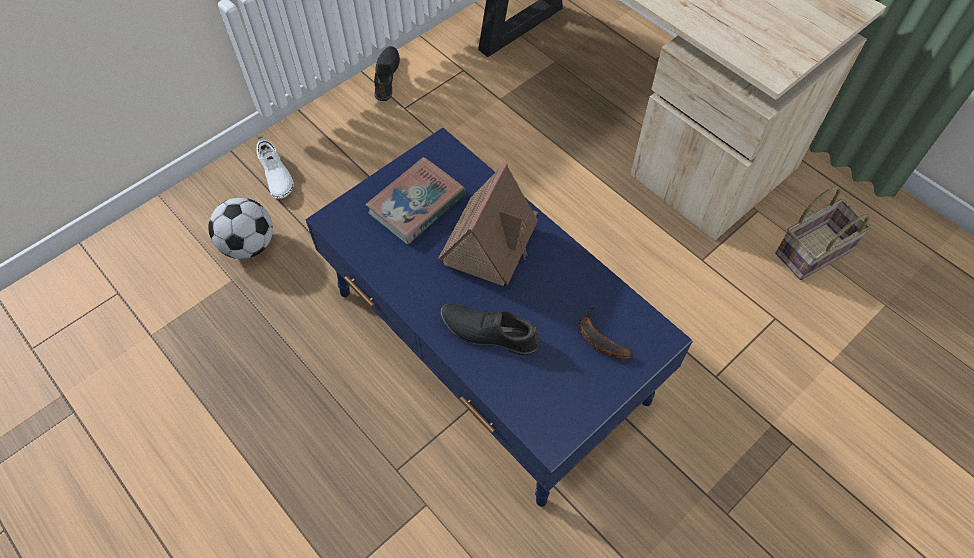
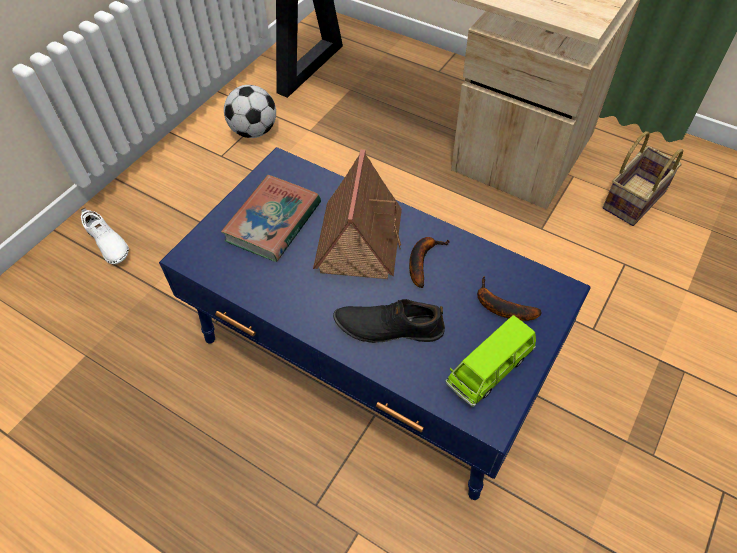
camera: 15 degrees left, 5 degrees down
football [208,198,273,259] -> football moved to [224,85,276,138]
black shoe [374,46,400,101] -> none
none -> banana [409,237,450,288]
none -> green toy car [445,315,536,407]

